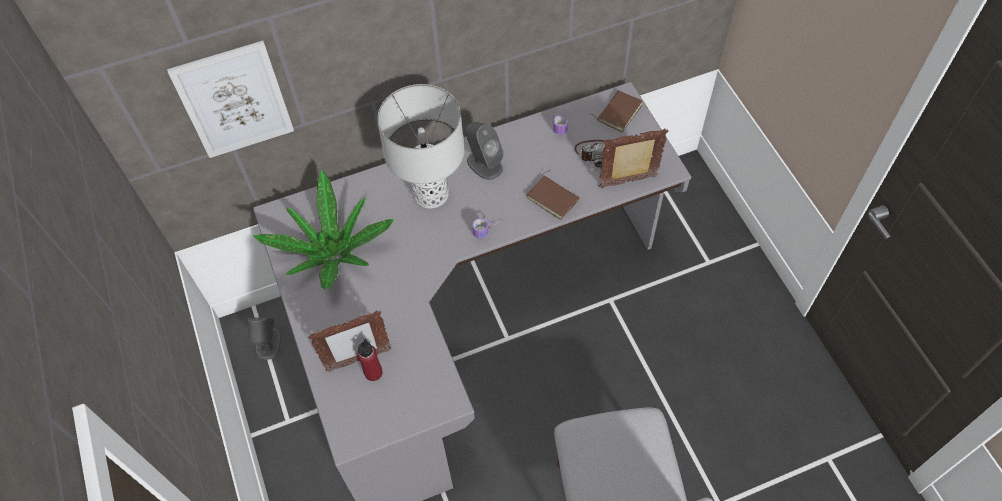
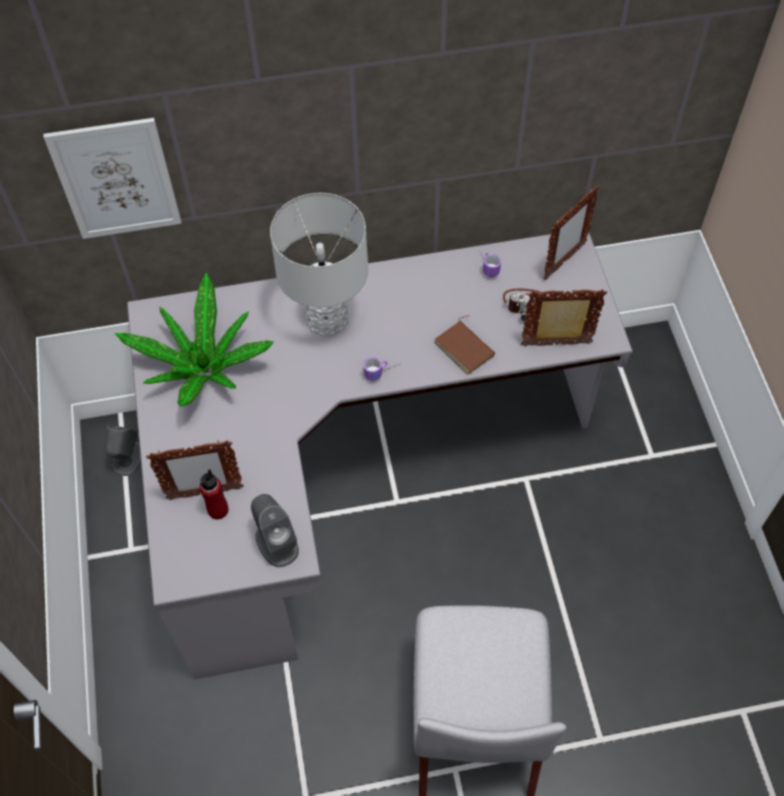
camera: 10 degrees right, 0 degrees up
grey speaker [466,122,504,180] -> grey speaker moved to [251,494,299,567]
brown book [592,90,642,132] -> picture frame [543,185,599,280]

